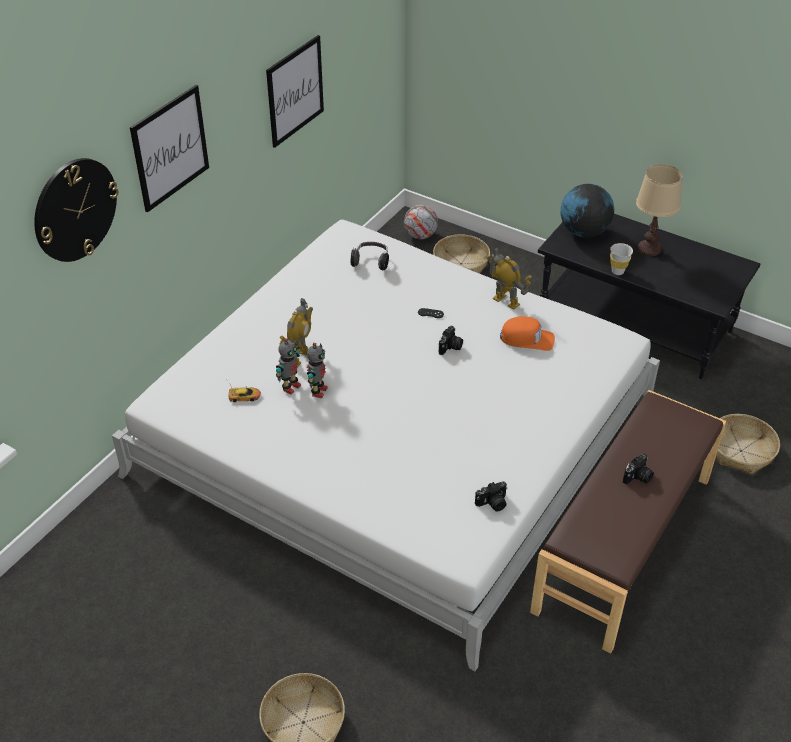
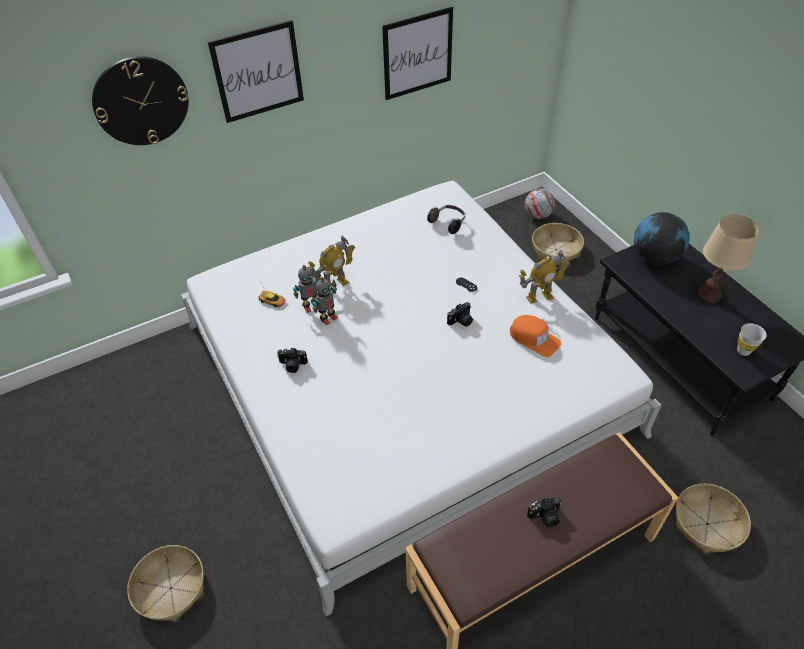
camera: 30 degrees right, 5 degrees up
camera [475,481,508,512] -> camera moved to [277,348,308,373]
toy robot [487,247,532,309] -> toy robot turned 90 degrees clockwise [518,250,570,304]
white cup [610,243,633,275] -> white cup moved to [737,323,767,356]

